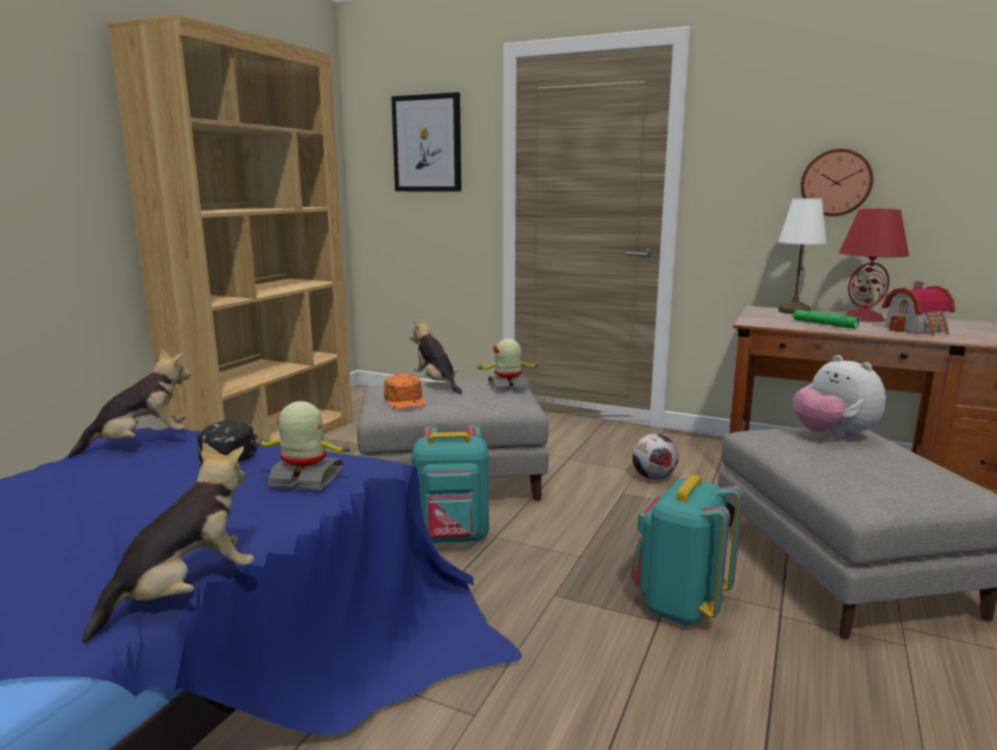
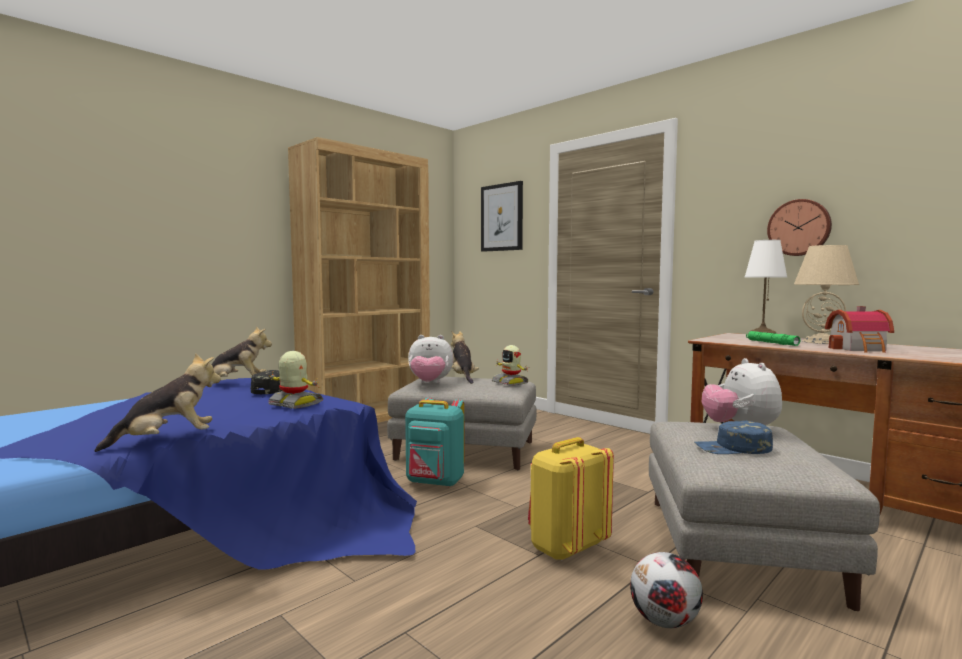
camera: 20 degrees right, 10 degrees down
orange cap [384,373,426,409] -> plush toy [408,335,454,383]
toy robot [475,339,540,392] -> toy robot turned 135 degrees counterclockwise [492,345,528,386]
turquoise backpack [631,475,744,625] -> yellow backpack [528,437,614,561]
football [632,434,678,480] -> football moved to [630,552,703,628]
red table lamp [839,209,909,322] -> beige table lamp [794,245,859,344]
none -> blue cap [695,421,773,454]

